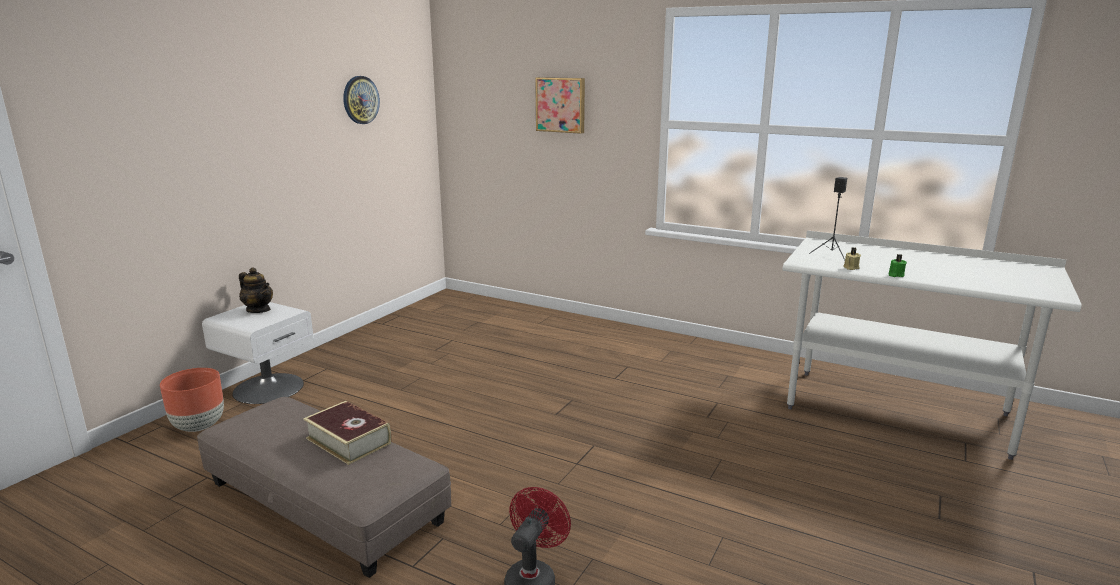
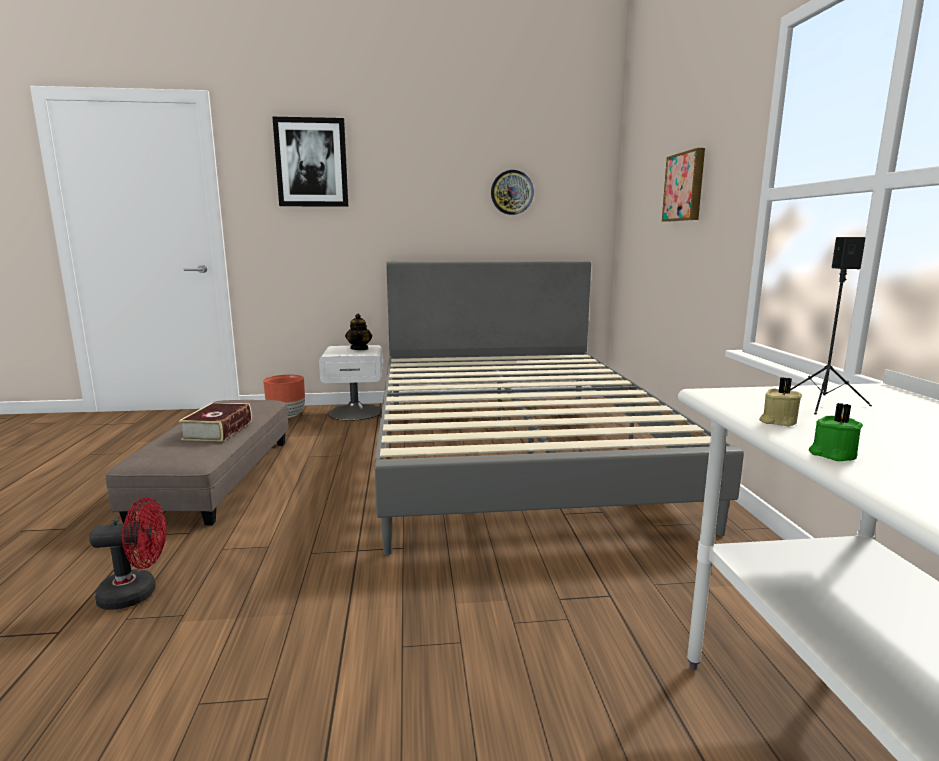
camera: 55 degrees right, 5 degrees down
none -> picture [272,117,348,207]
none -> grey bed [375,261,744,555]

